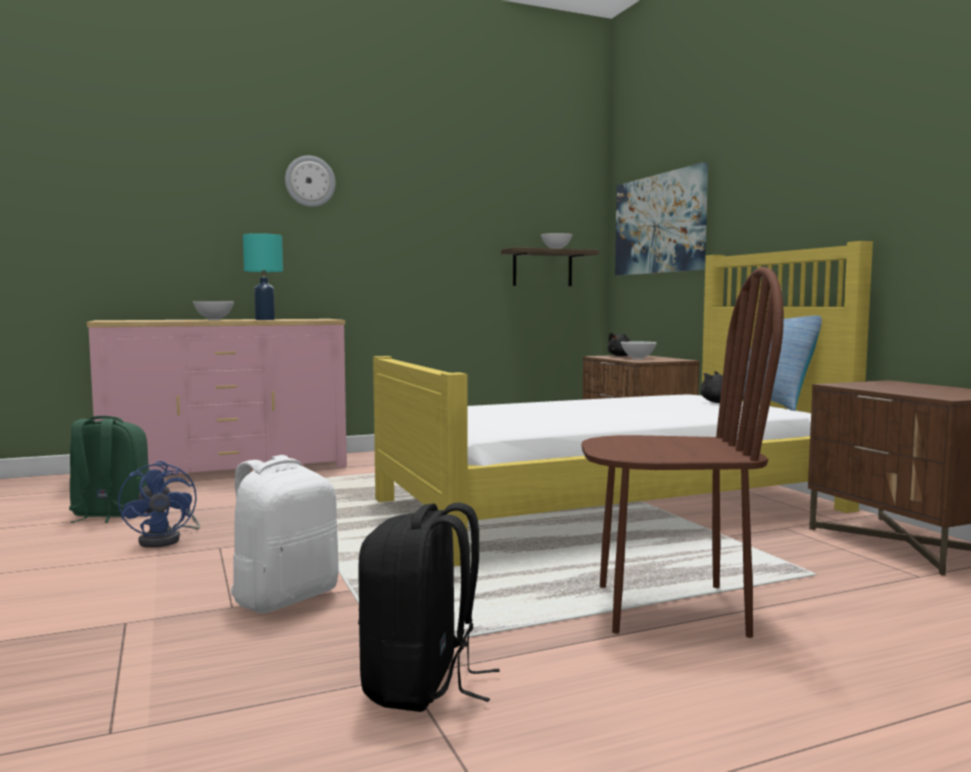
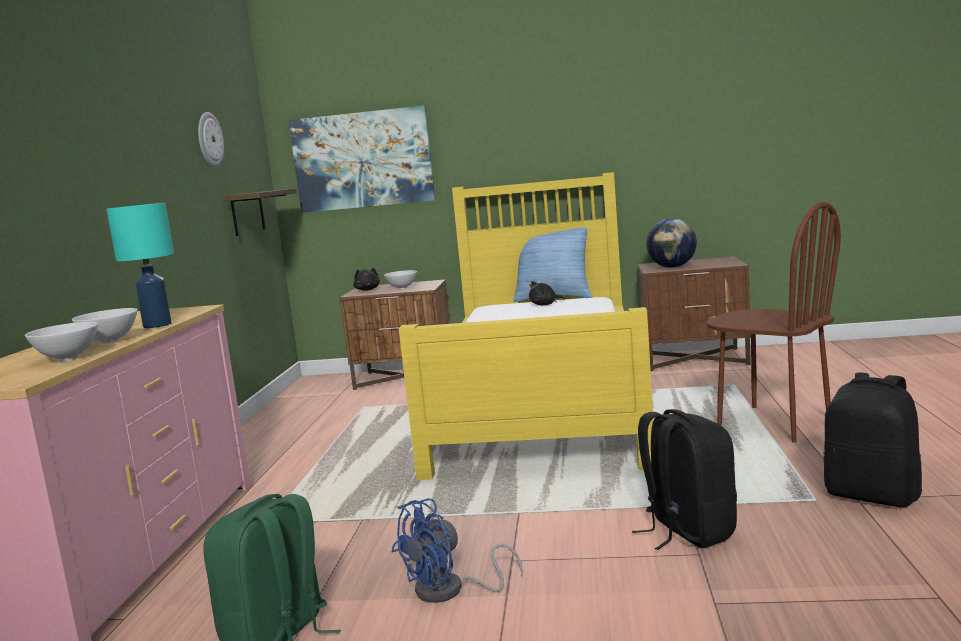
camera: 60 degrees left, 5 degrees up
blue fan [118,461,200,548] -> blue fan turned 135 degrees clockwise [392,498,523,603]
white backpack [231,455,339,613] -> black backpack [632,409,737,550]
wall clock [285,156,335,207] -> wall clock moved to [198,112,224,167]
white bowl [541,233,572,249] -> white bowl moved to [25,322,98,361]
brown chair [581,267,784,638] -> brown chair turned 105 degrees clockwise [707,202,841,442]
none -> globe [646,218,697,268]

